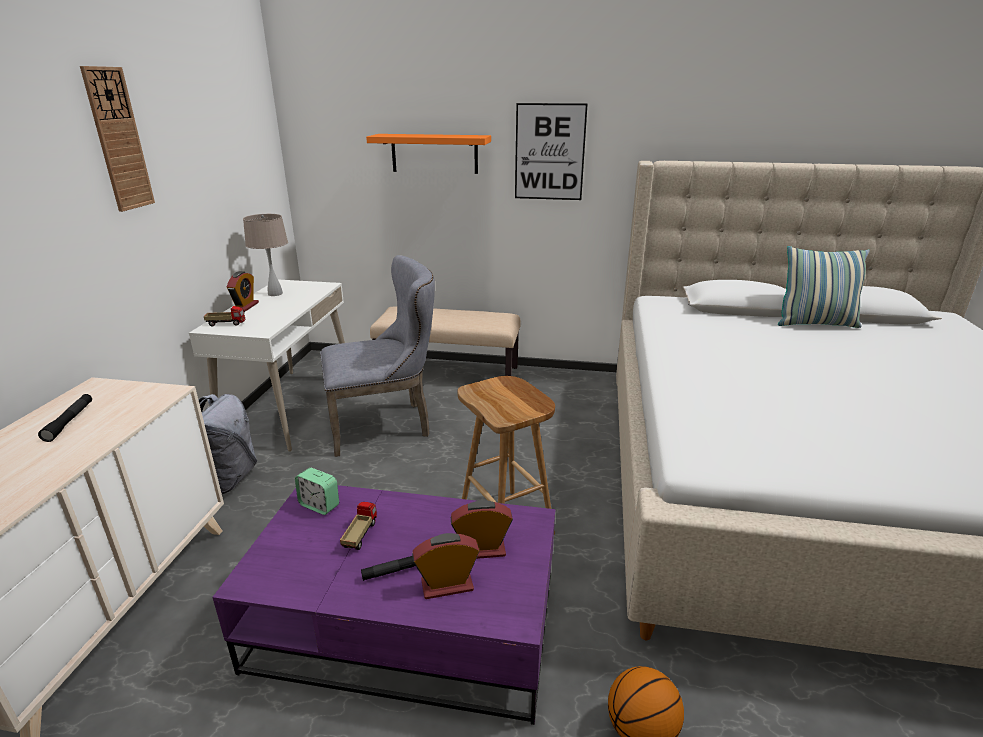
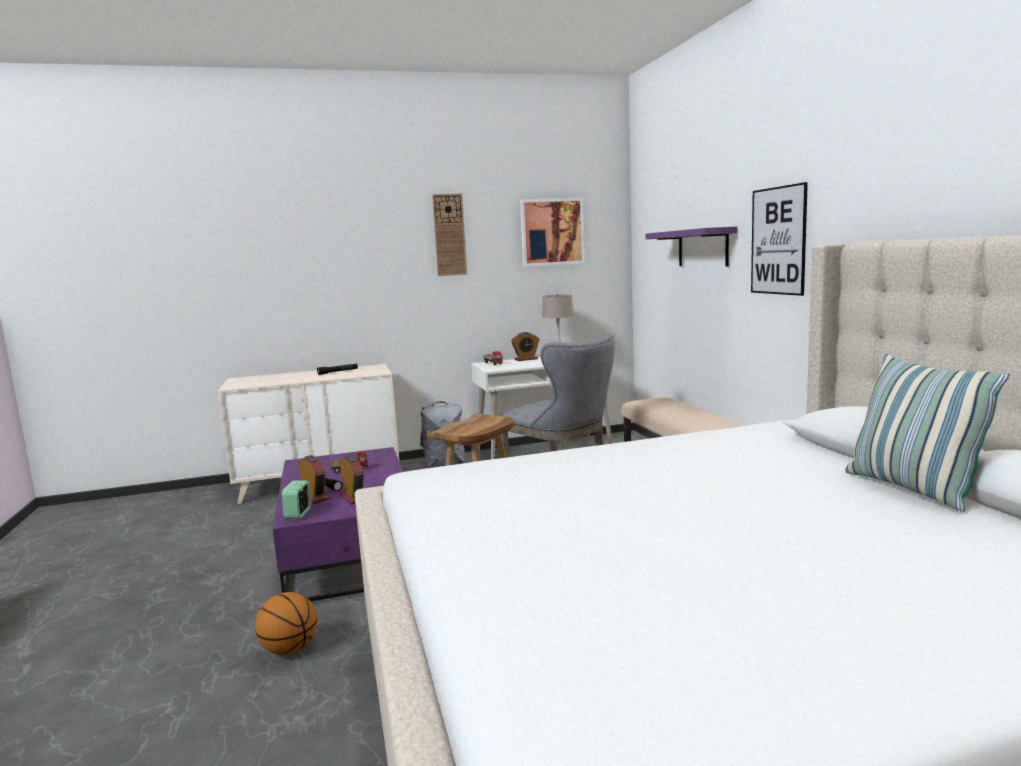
camera: 65 degrees right, 15 degrees down
alarm clock [295,468,339,515] -> alarm clock moved to [282,480,311,519]
orange shelf [366,134,491,174] -> purple shelf [645,227,737,267]
none -> picture [520,198,585,267]

